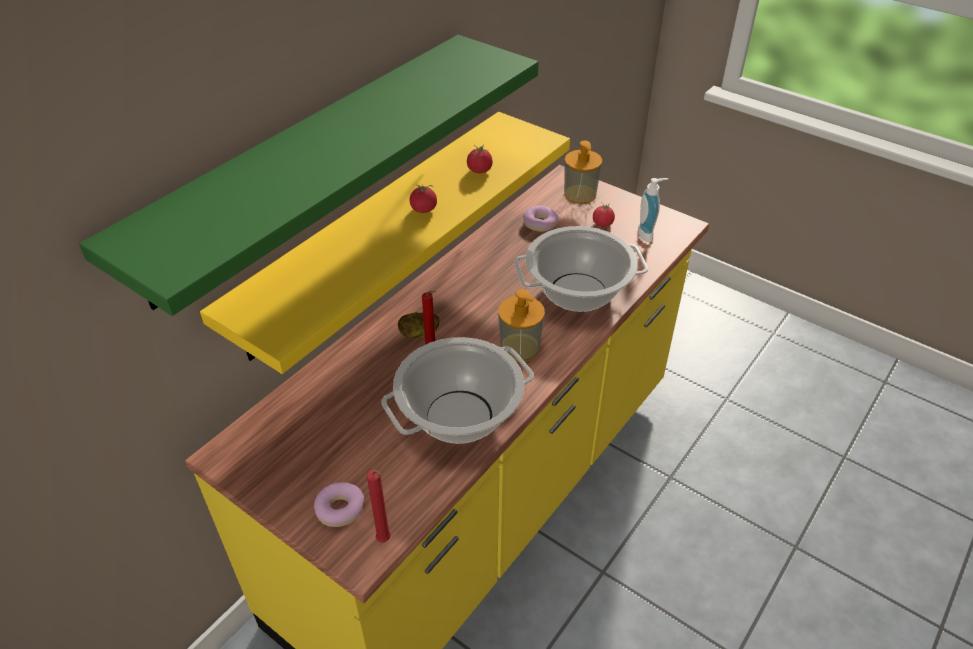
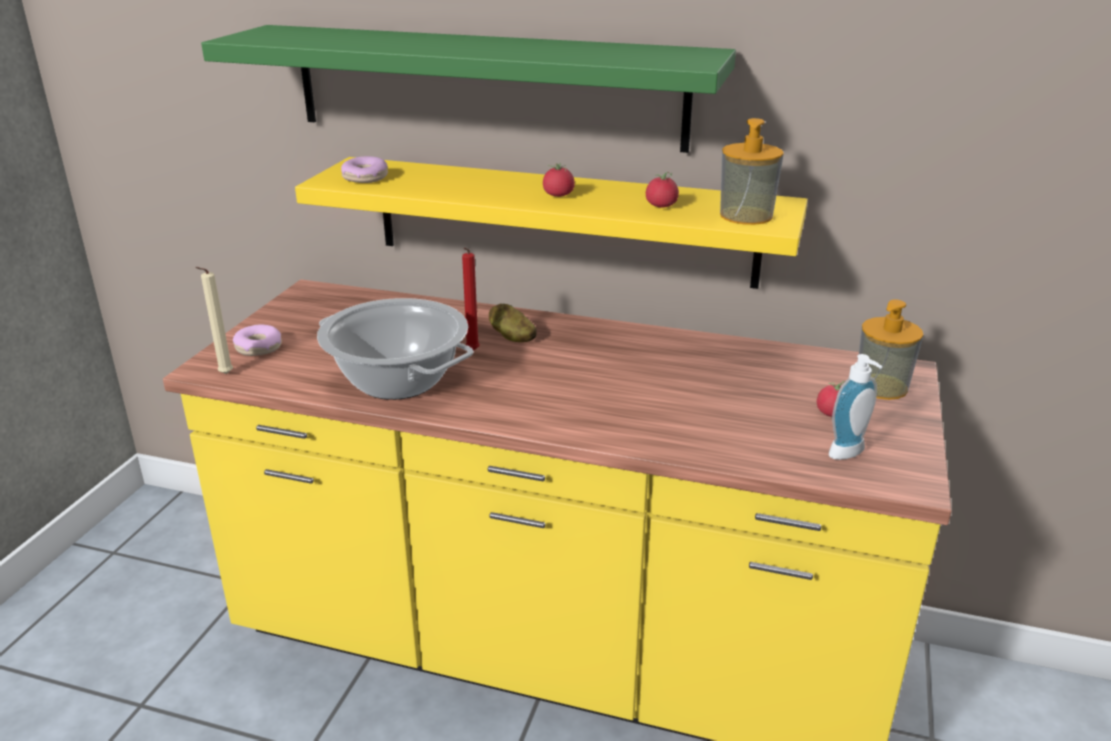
camera: 70 degrees right, 15 degrees down
red candle [367,470,391,542] -> beige candle [195,267,233,374]
soap dispenser [498,289,545,362] -> soap dispenser moved to [720,118,784,225]
cooking pot [515,226,648,312] -> none
donut [523,206,559,232] -> donut moved to [341,156,388,183]

